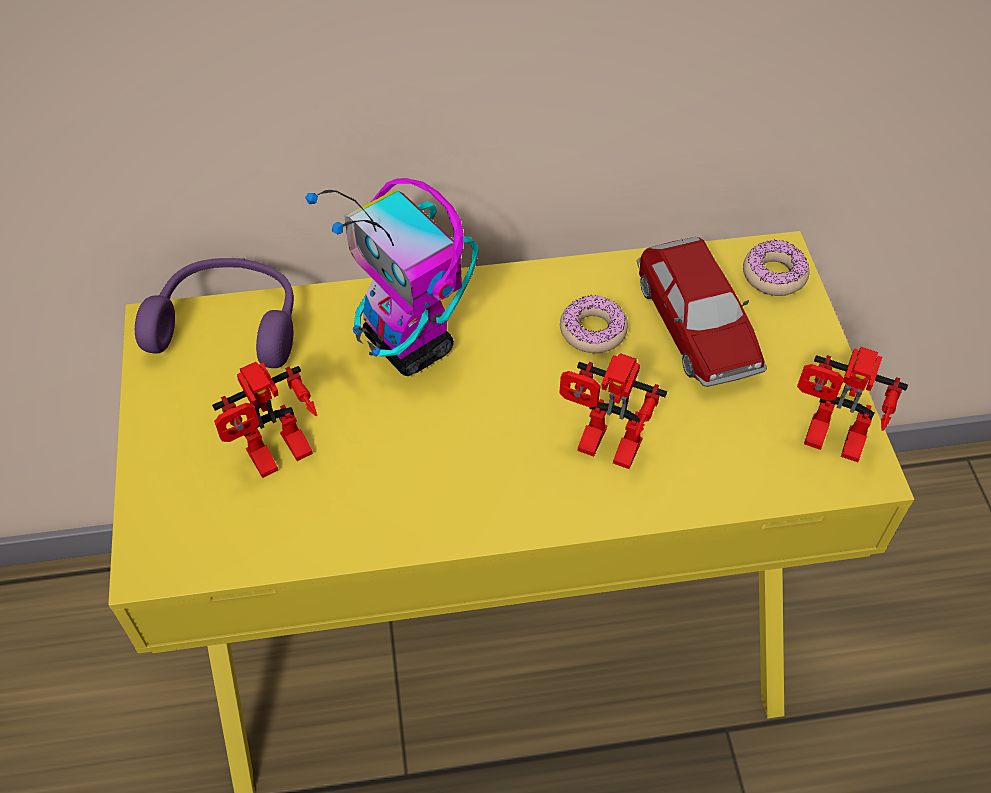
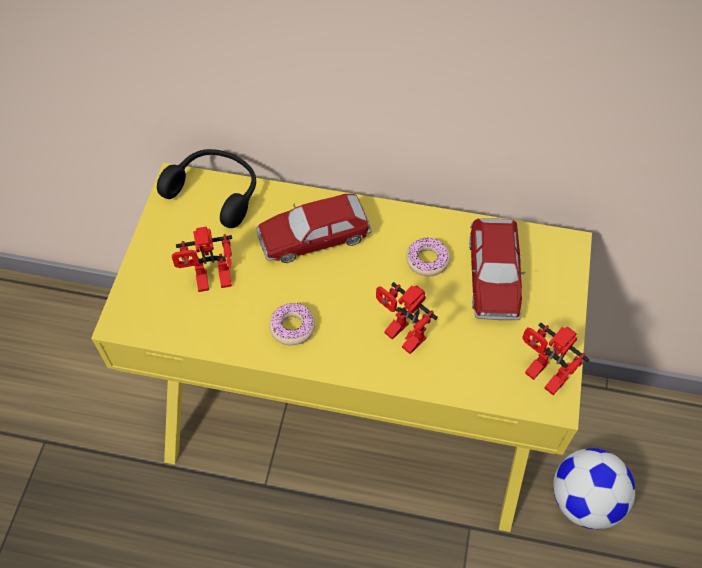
camera: 20 degrees right, 5 degrees up
purple headphones [134,258,294,368] -> black headphones [157,149,256,228]
toy robot [305,178,478,376] -> toy car [256,194,372,263]
donut [743,239,810,296] -> donut moved to [269,303,315,345]
none -> football [553,448,635,529]

